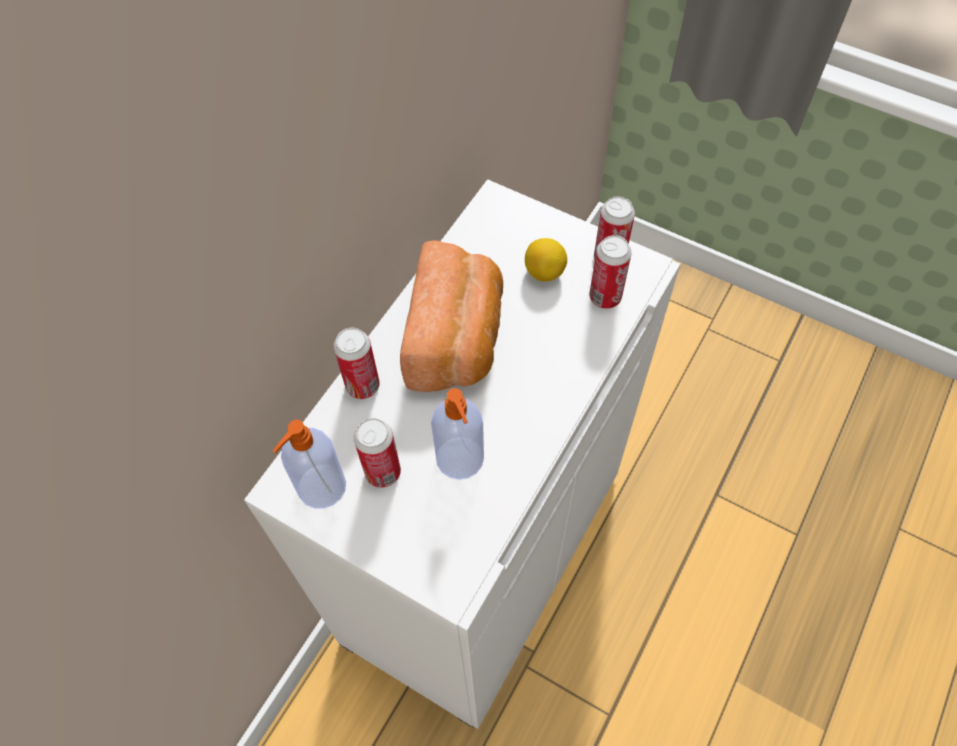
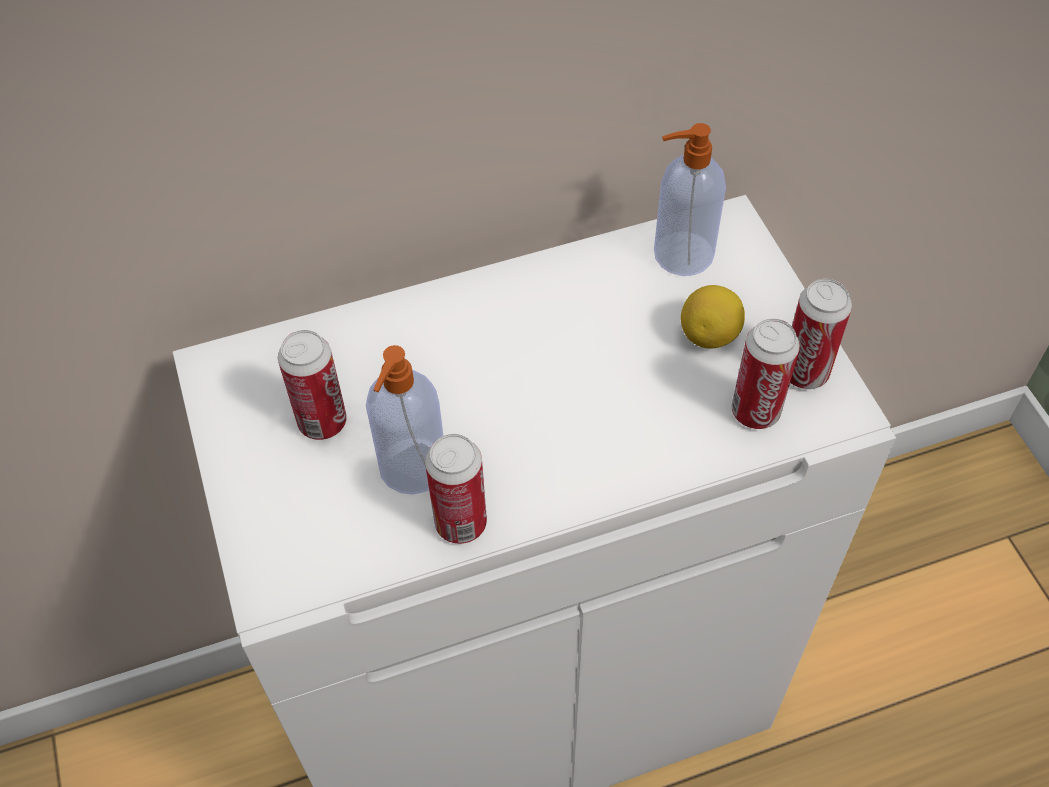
camera: 40 degrees right, 5 degrees down
soap dispenser [273,420,346,509] -> soap dispenser moved to [654,123,726,276]
can [334,328,380,399] -> can moved to [425,434,487,544]
bread [400,240,503,392] -> none

